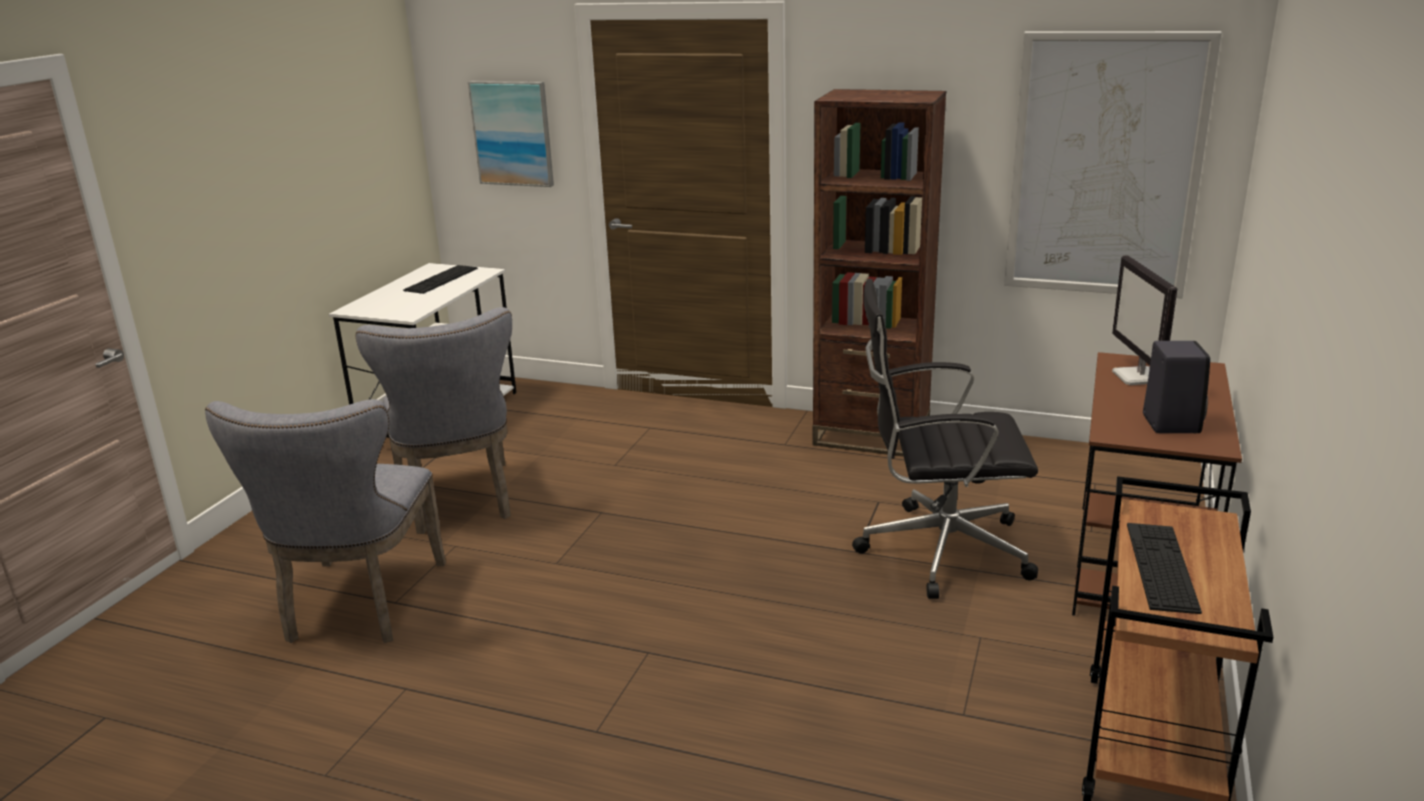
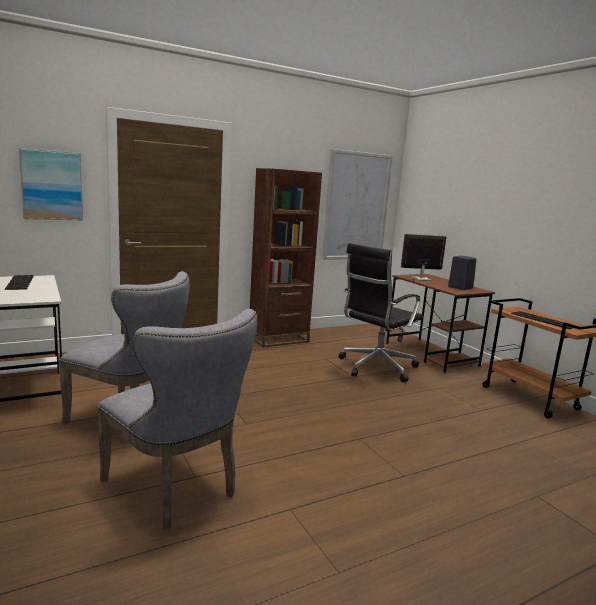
camera: 50 degrees left, 10 degrees down
monitor [1112,255,1177,385] -> monitor turned 135 degrees clockwise [401,234,446,281]

